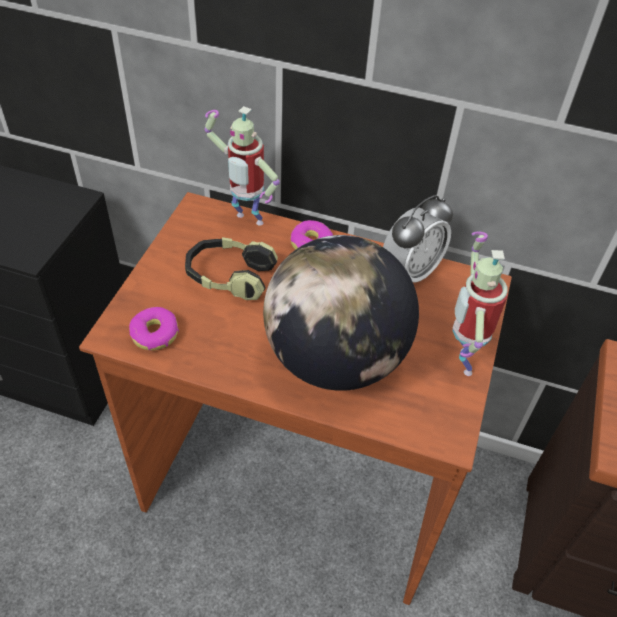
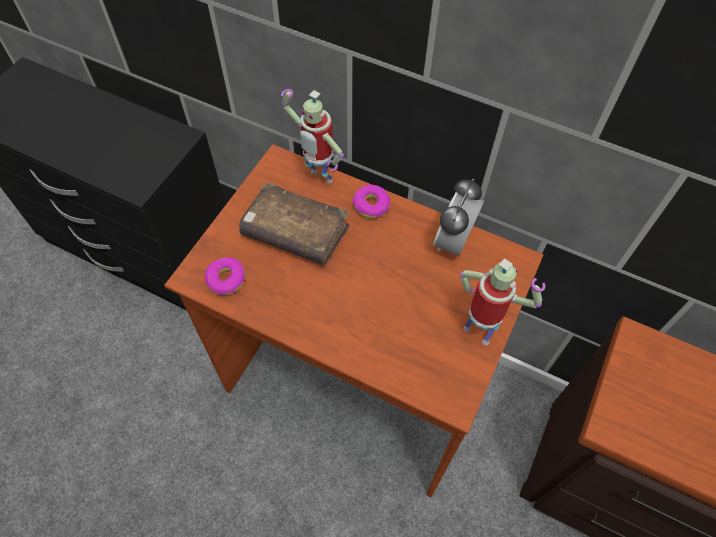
camera: 10 degrees right, 10 degrees up
headphones [185,237,278,300] -> brown book [239,182,350,266]
globe [263,235,419,391] -> none
alarm clock [383,195,453,283] -> alarm clock turned 150 degrees clockwise [433,178,484,256]
toy robot [452,231,508,376] -> toy robot turned 120 degrees clockwise [460,258,545,345]

